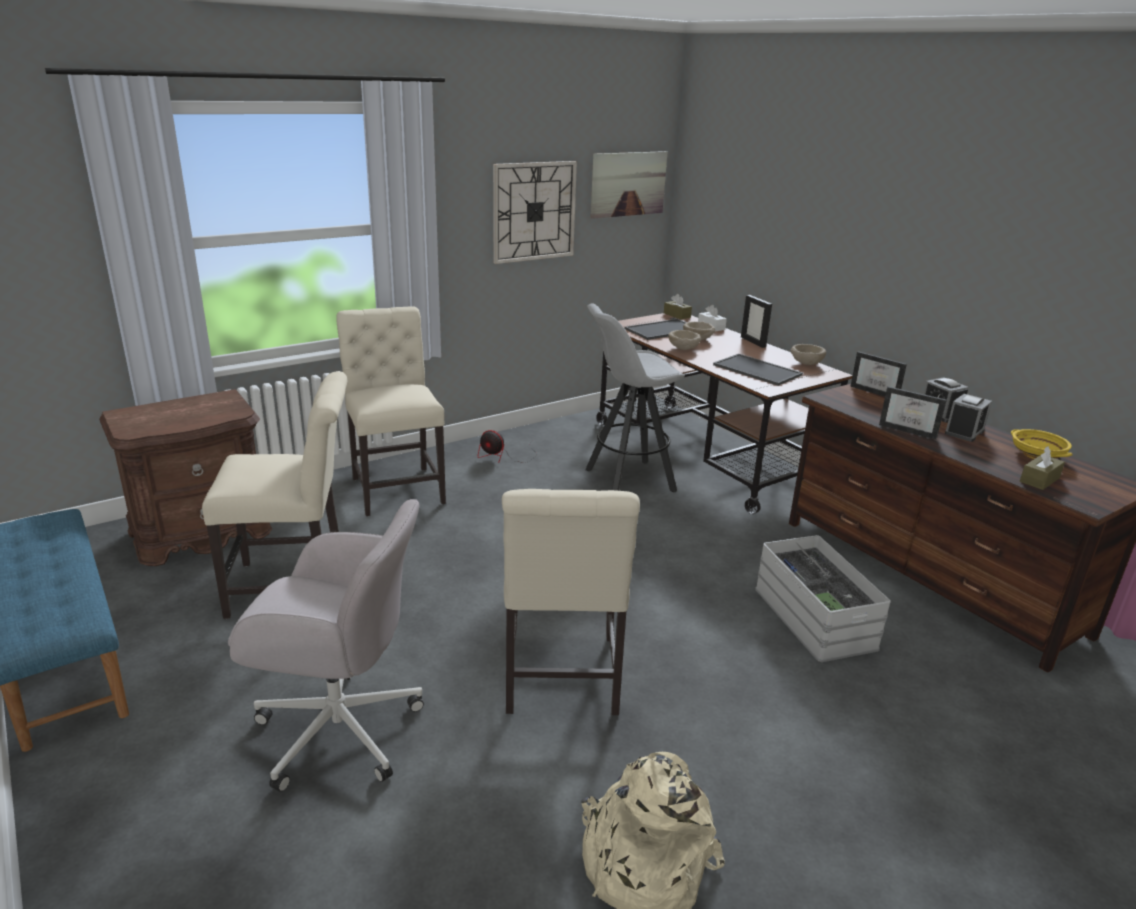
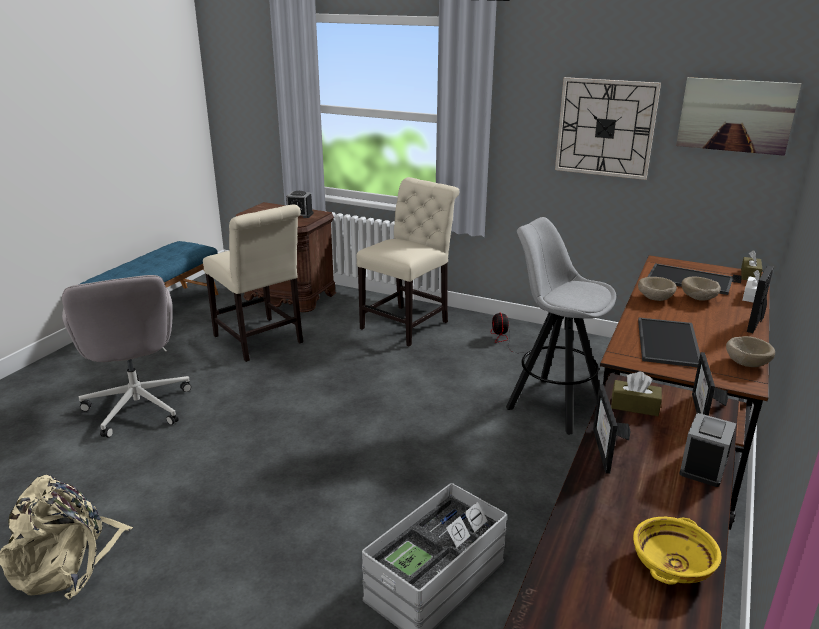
camera: 60 degrees right, 0 degrees up
beige chair [502,489,640,715] -> none
alarm clock [945,394,992,442] -> alarm clock moved to [286,191,313,218]
brown tissue box [1020,446,1065,490] -> brown tissue box moved to [611,372,662,416]

